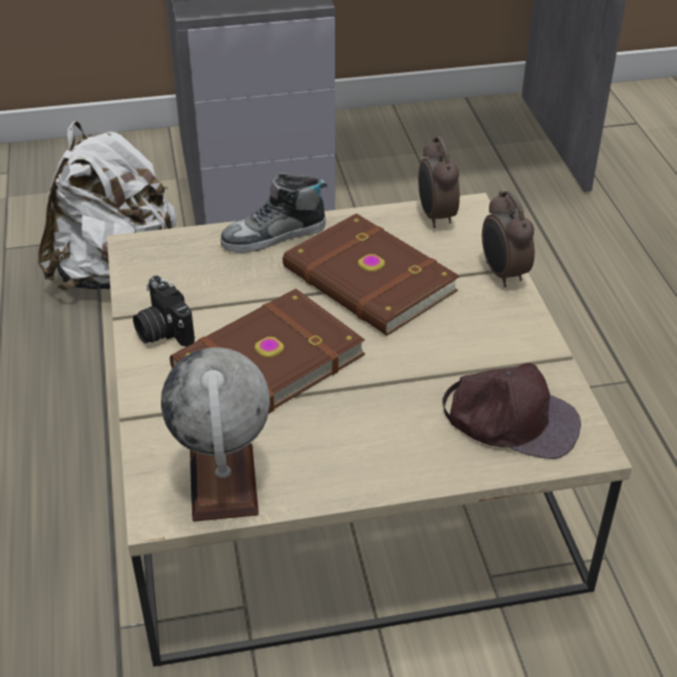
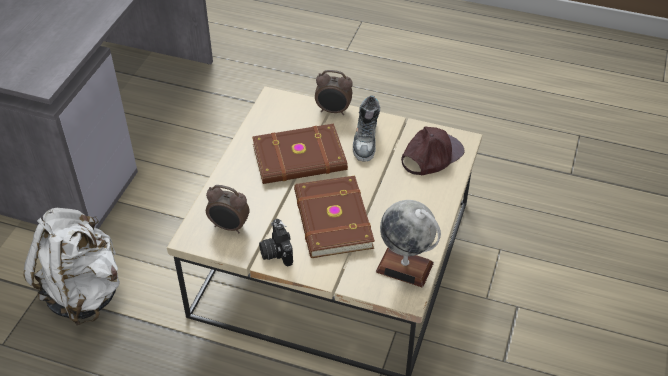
camera: 60 degrees left, 5 degrees up
camera [133,276,195,347] -> camera turned 75 degrees clockwise [259,219,293,266]
shoe [221,173,328,254] -> shoe moved to [353,95,381,162]
alarm clock [418,136,460,228] -> alarm clock moved to [206,185,250,233]

